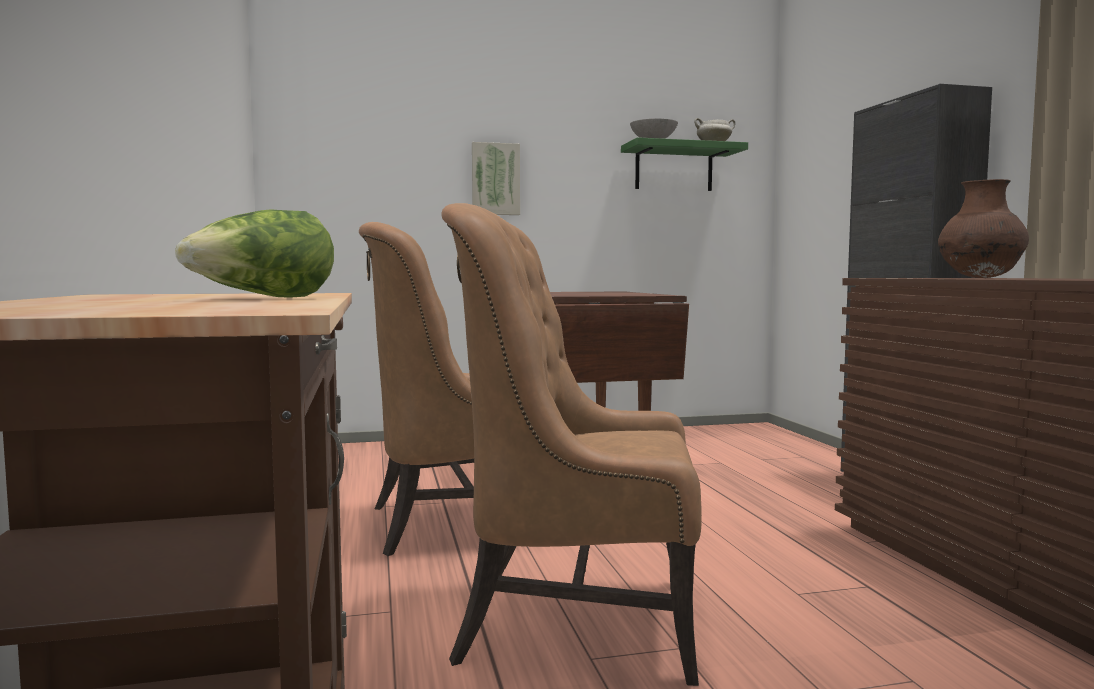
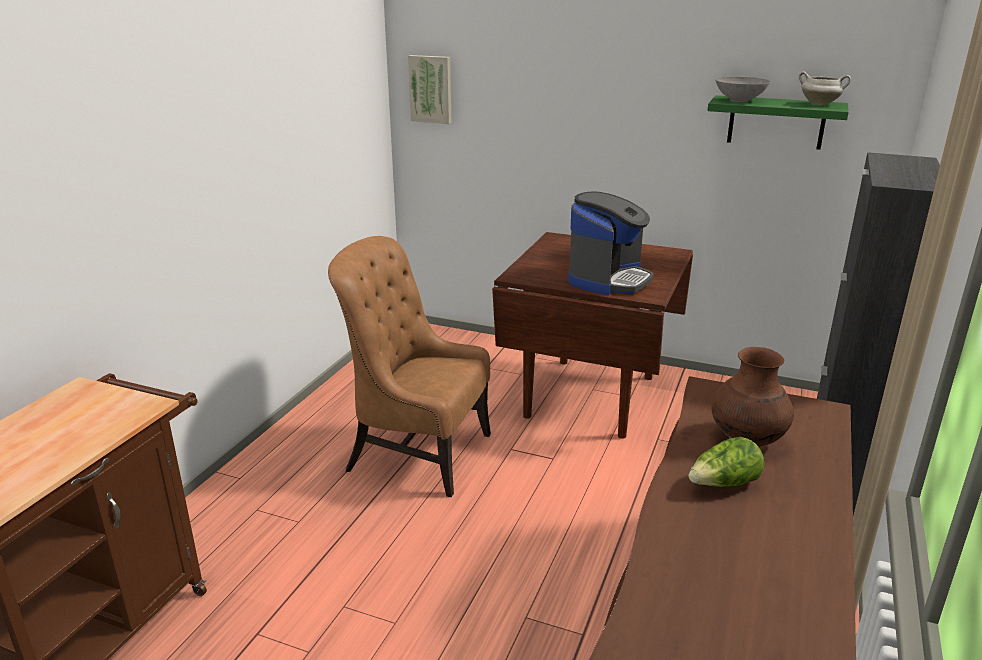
camera: 35 degrees right, 20 degrees up
lettuce [175,209,334,298] -> lettuce moved to [689,437,764,487]
brown chair [442,203,702,686] -> none
picture [472,142,520,215] -> picture moved to [408,55,452,124]
none -> coffee machine [568,191,653,295]

